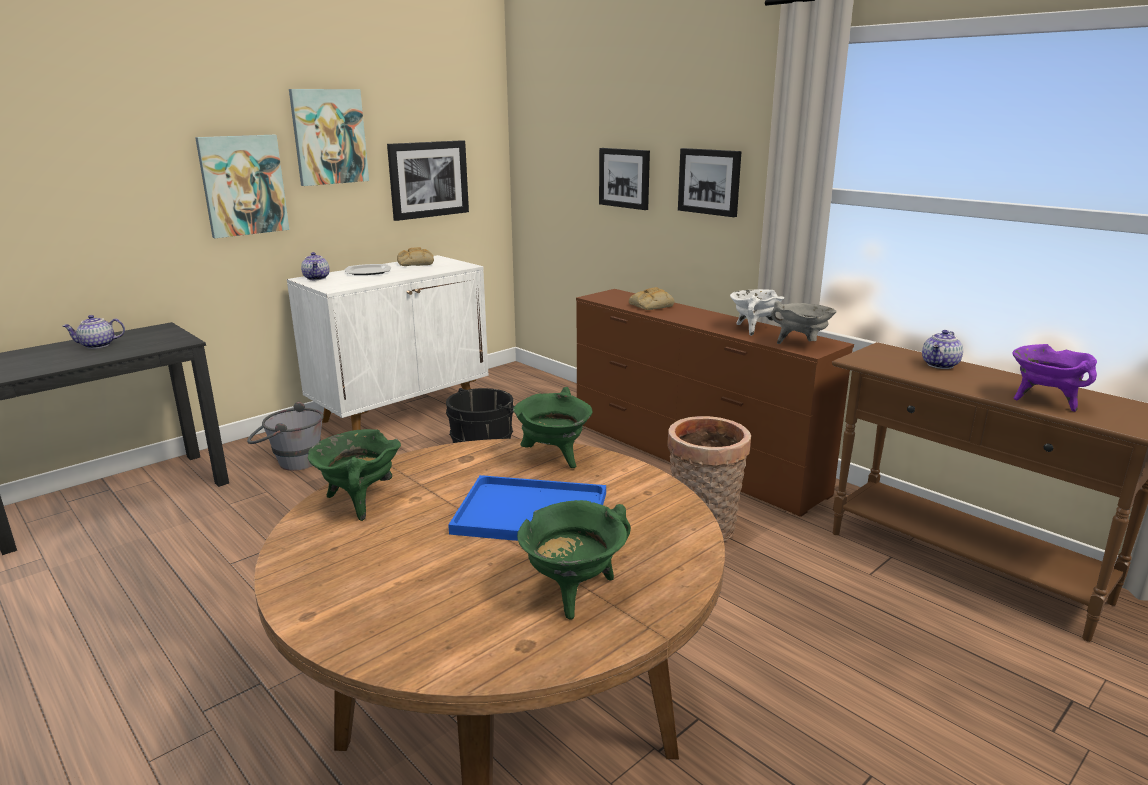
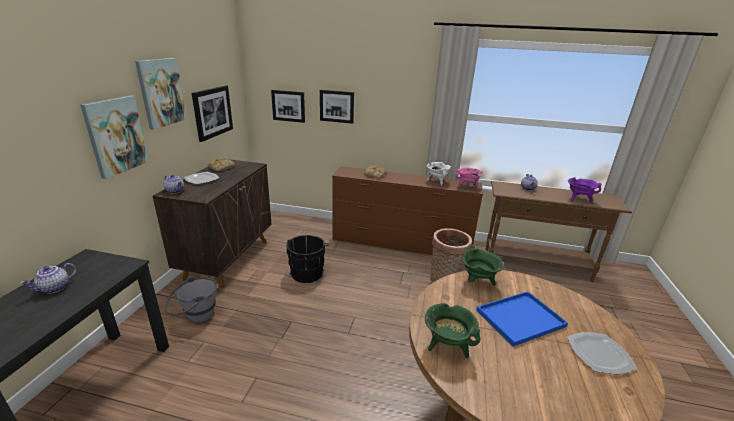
camera: 35 degrees left, 5 degrees up
white cabinet [287,255,488,431] -> brown cabinet [152,159,271,288]
green cooking pot [517,500,631,620] -> plate [567,332,637,374]
picture [678,148,742,217] -> picture moved to [271,90,305,123]
grey cooking pot [771,301,837,344] -> pink cooking pot [456,168,483,189]

